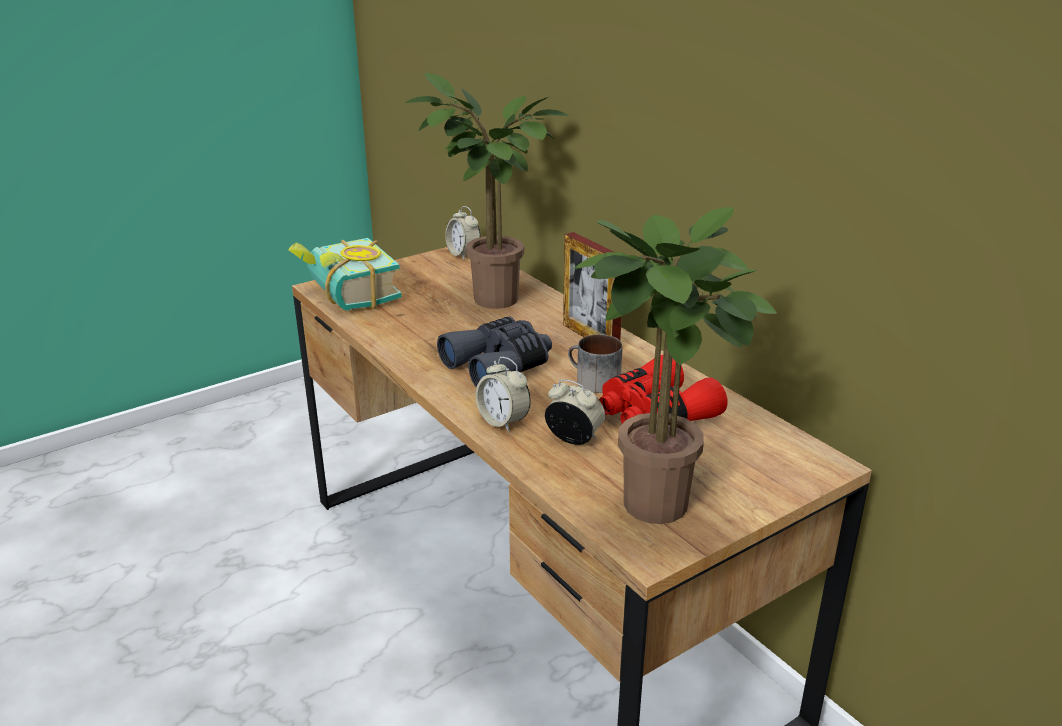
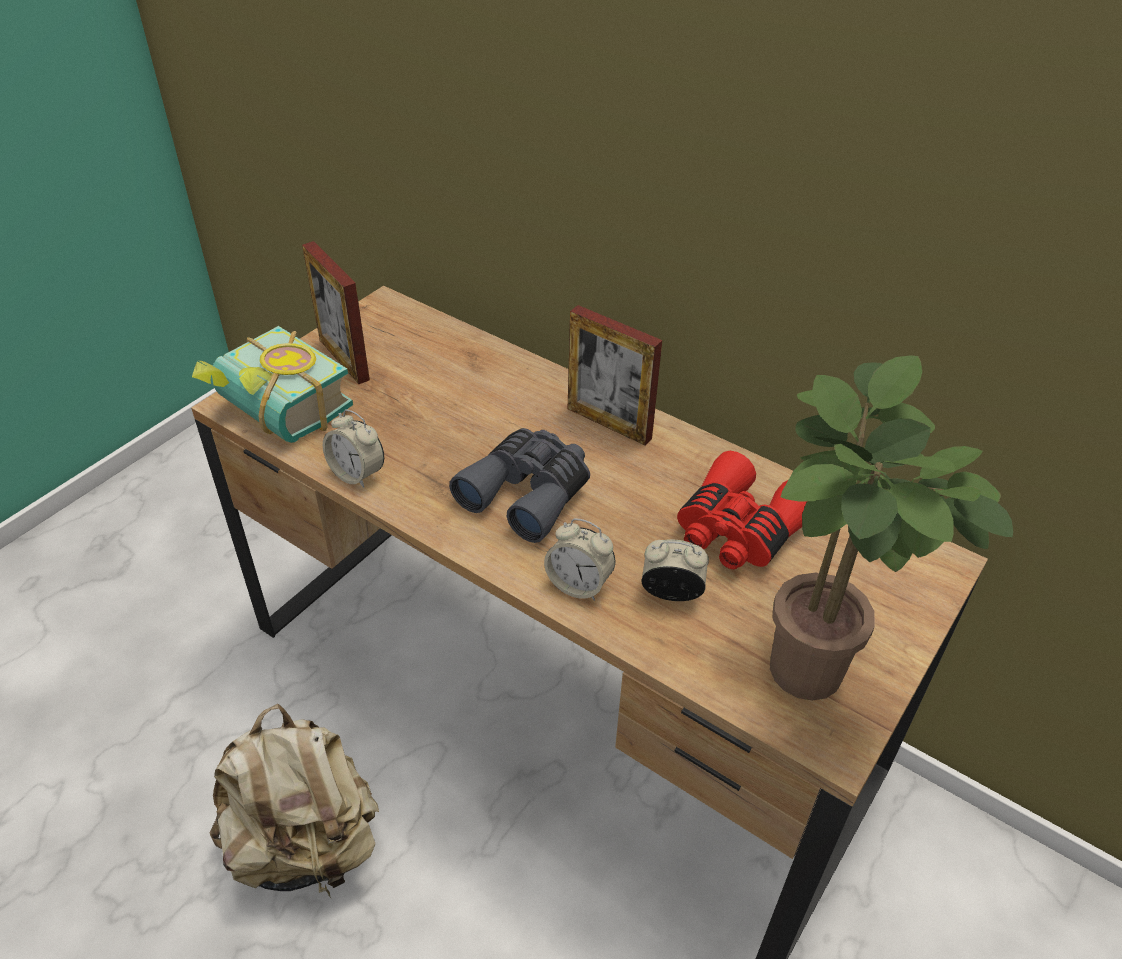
camera: 20 degrees left, 15 degrees up
potted plant [405,73,568,309] -> none
alarm clock [445,206,481,260] -> alarm clock moved to [323,409,384,488]
mug [568,334,623,393] -> none
none -> beige backpack [209,704,379,898]
none -> picture frame [302,241,370,384]

